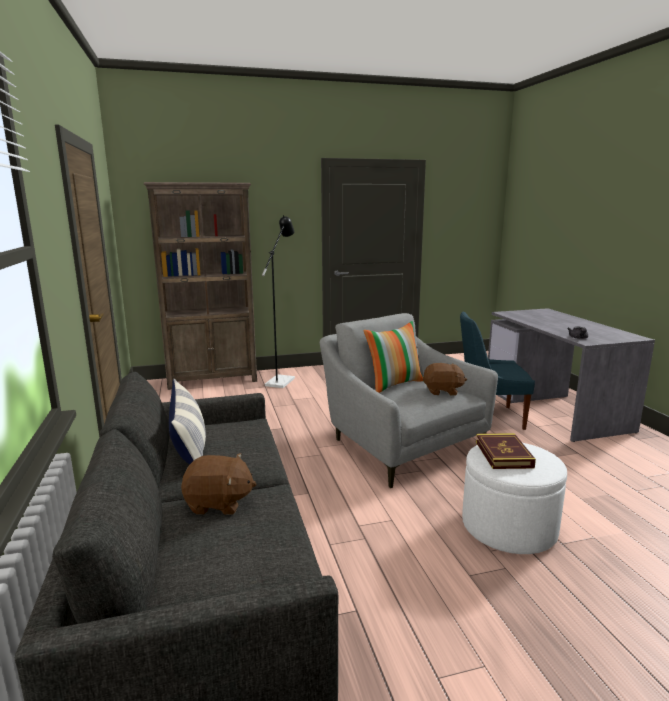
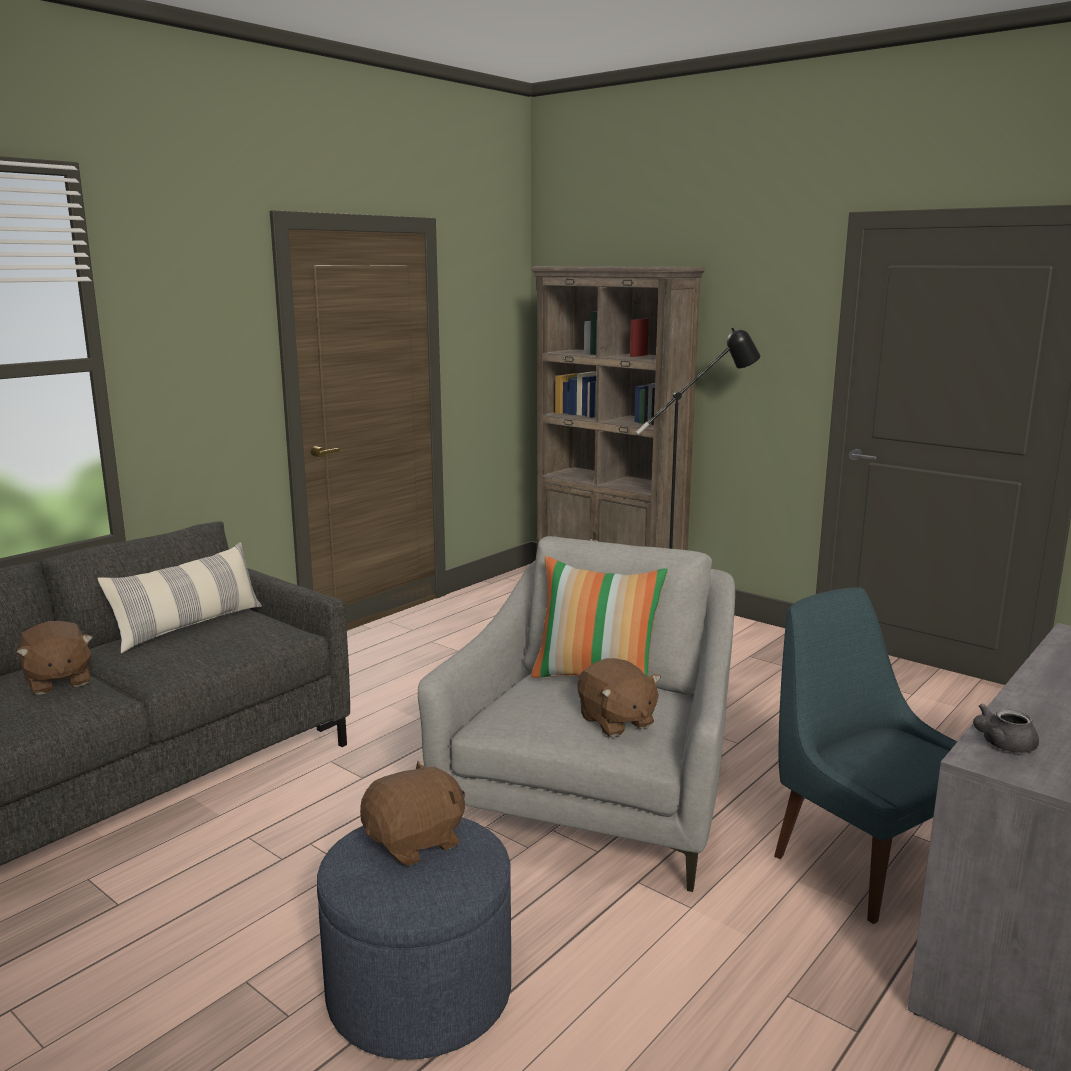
camera: 55 degrees right, 0 degrees up
white ottoman [462,443,567,554] -> blue ottoman [317,817,511,1060]
book [476,433,536,469] -> brown plush toy [360,761,465,866]

